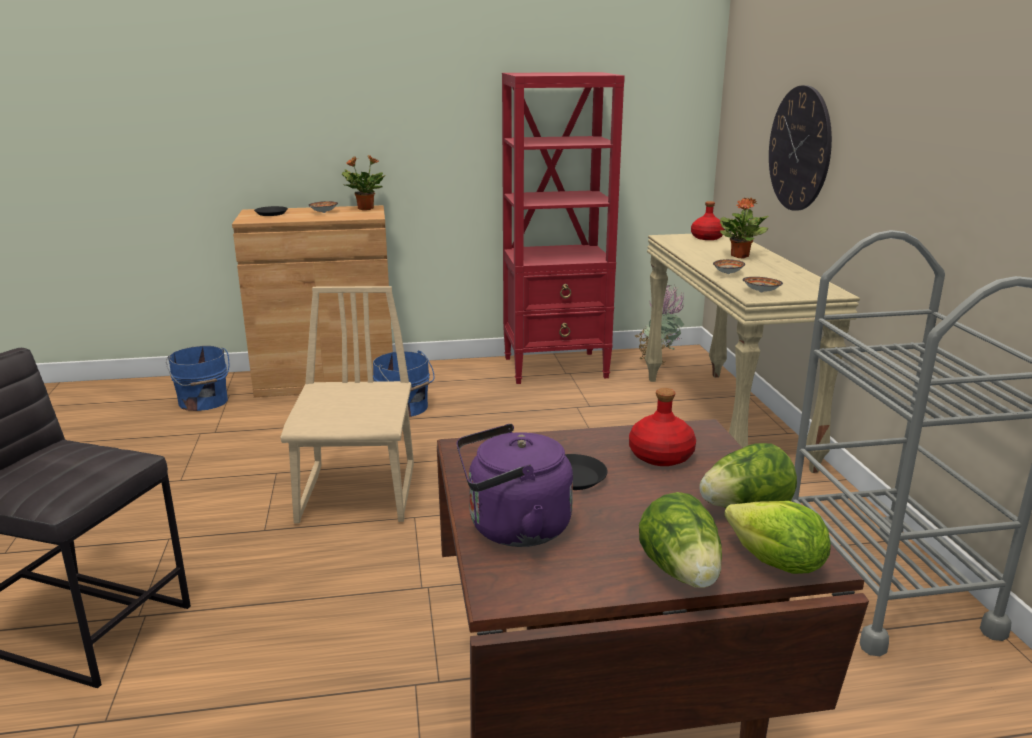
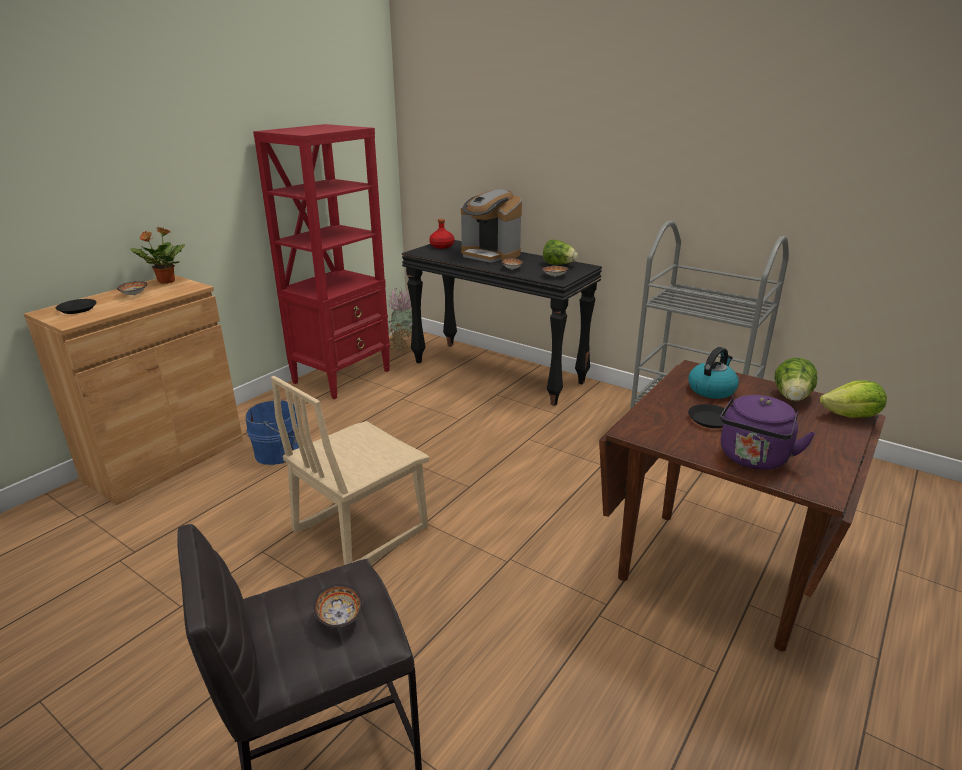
camera: 45 degrees left, 5 degrees up
blue bucket [166,346,230,411] -> none
beige chair [280,286,414,523] -> beige chair turned 90 degrees counterclockwise [271,376,429,565]
red bottle [629,388,696,466] -> kettle [688,347,739,399]
lettuce [639,492,722,588] -> lettuce moved to [543,240,578,265]
beige console table [645,232,860,473] -> black console table [402,240,602,406]
potted plant [720,198,768,258] -> coffee machine [461,189,522,263]
wall clock [769,85,832,211] -> none
none -> bowl [313,584,363,628]

